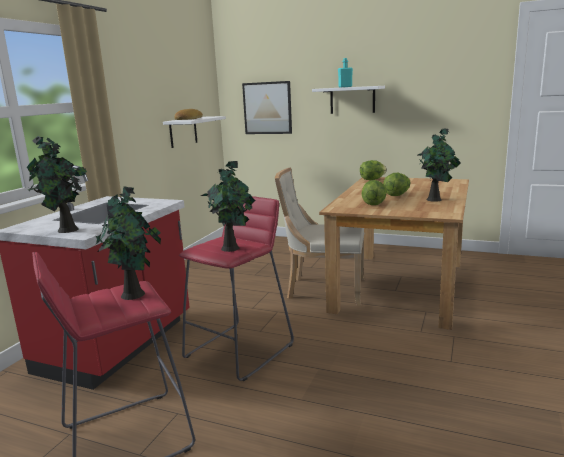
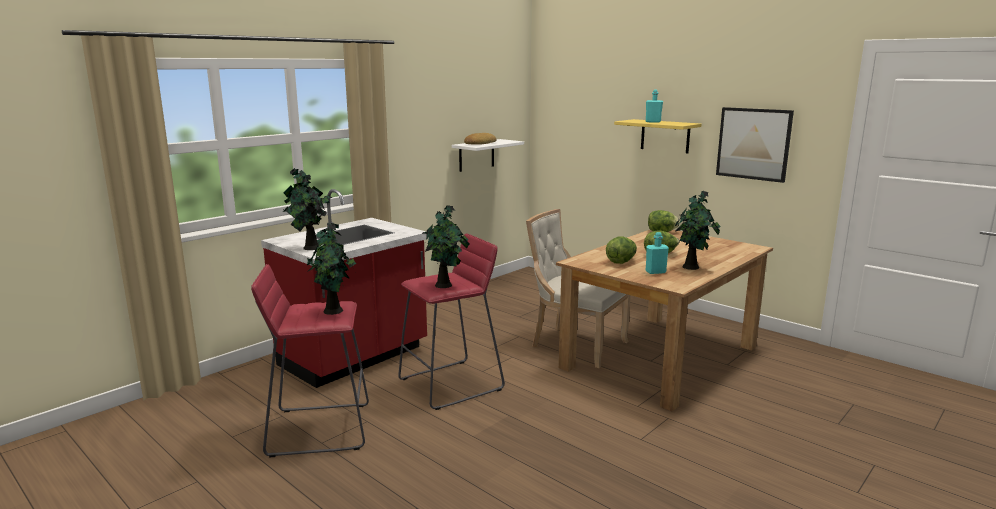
camera: 20 degrees right, 0 degrees up
picture [242,81,292,134] -> picture moved to [716,107,794,183]
white shelf [312,86,385,114] -> yellow shelf [614,119,701,154]
none -> turquoise bottle [646,232,669,274]

